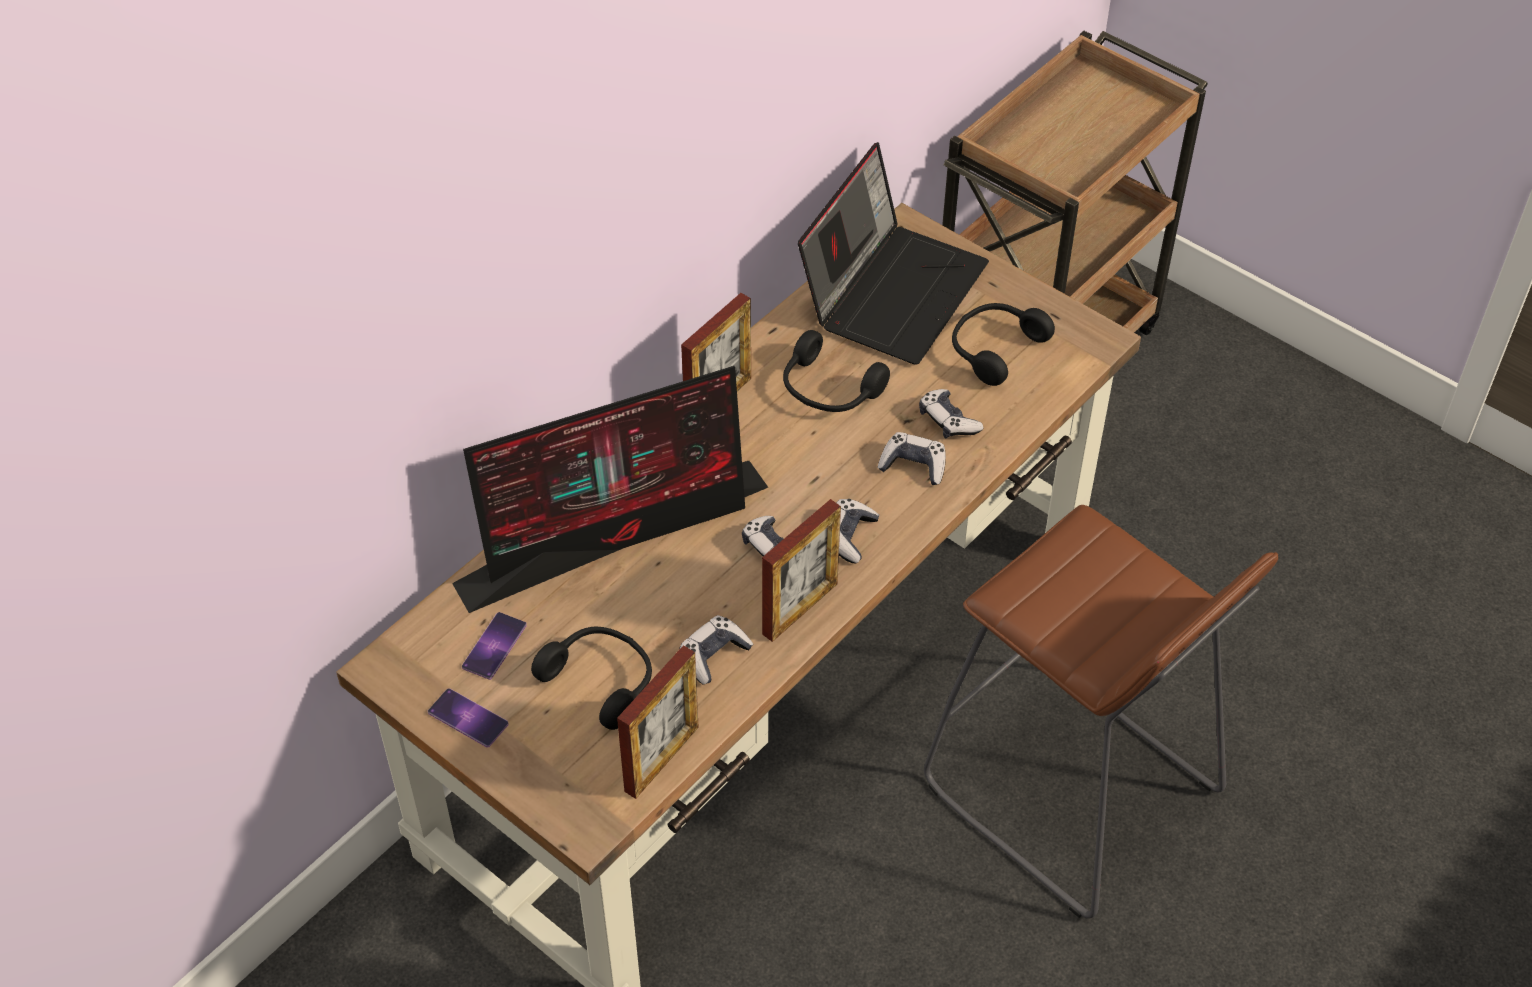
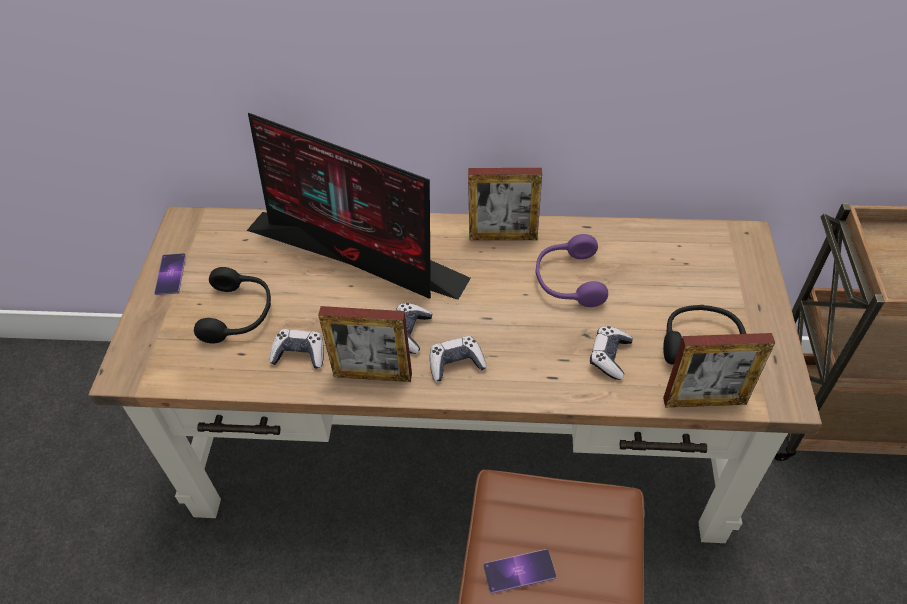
camera: 55 degrees right, 0 degrees up
phone [462,612,527,680] -> phone moved to [483,549,556,594]
picture frame [617,645,699,799] -> picture frame moved to [663,333,775,407]
black headphones [783,330,890,412] -> purple headphones [535,234,608,307]
laptop [798,142,989,365] -> none
game controller [877,432,946,485] -> none

